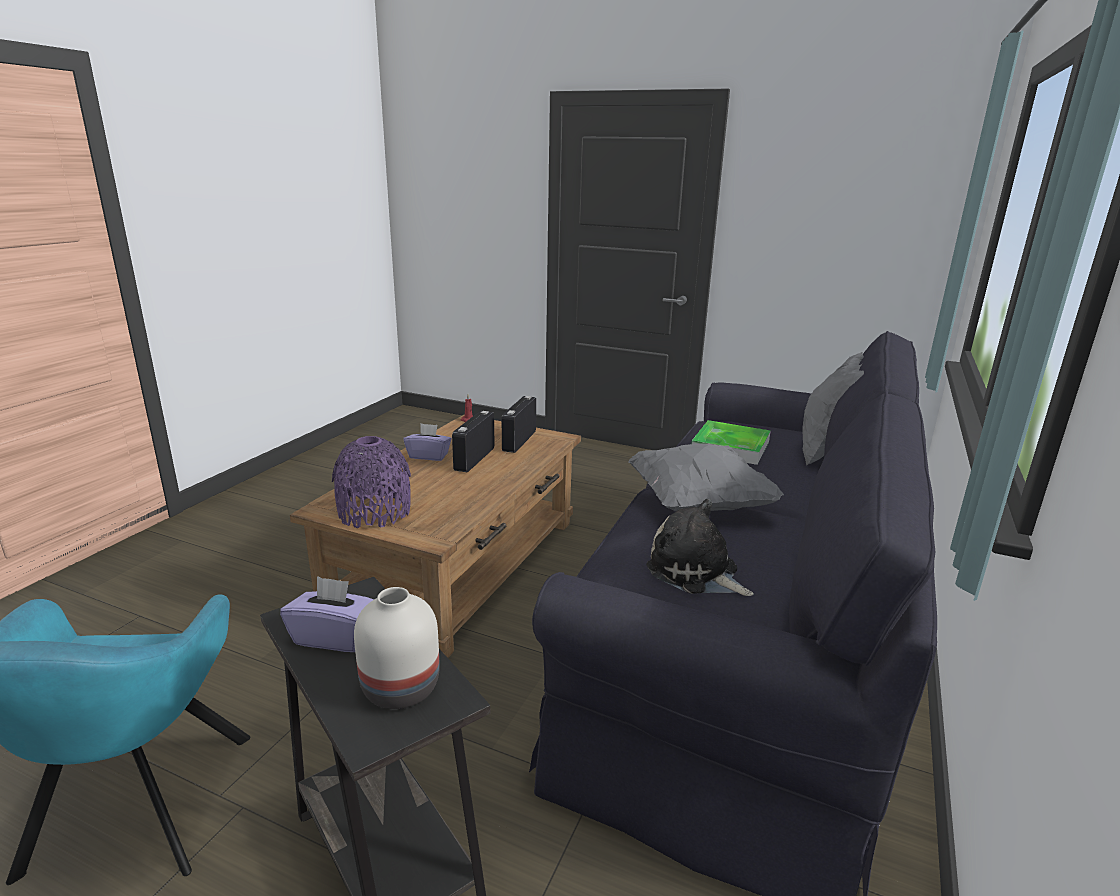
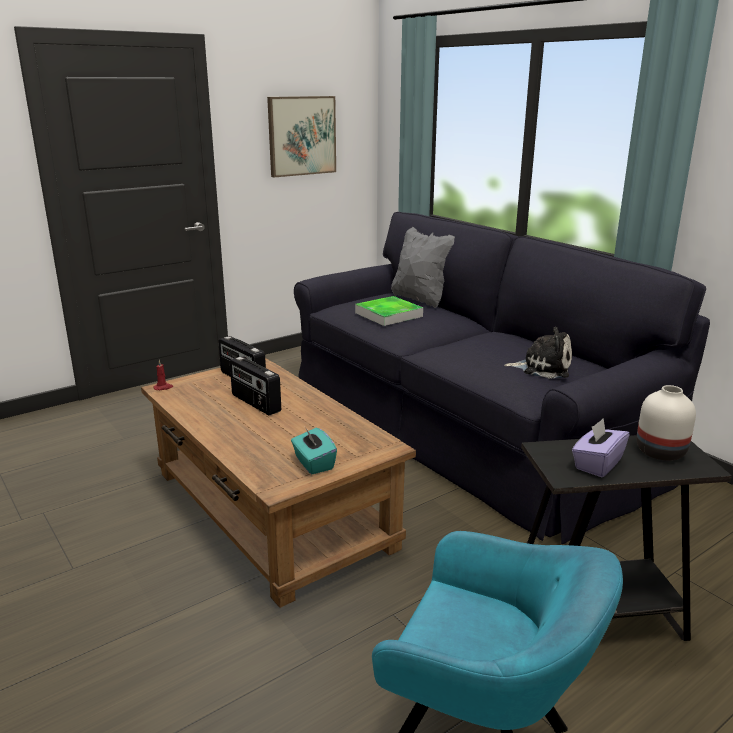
camera: 60 degrees left, 0 degrees up
purple vase [332,436,411,528] -> turquoise tissue box [291,427,337,474]
purple tissue box [403,423,452,461] -> none
grey pillow [628,444,784,511] -> none
plush toy [646,499,754,596] -> plush toy turned 150 degrees counterclockwise [504,327,572,379]
none -> picture [267,96,336,177]

